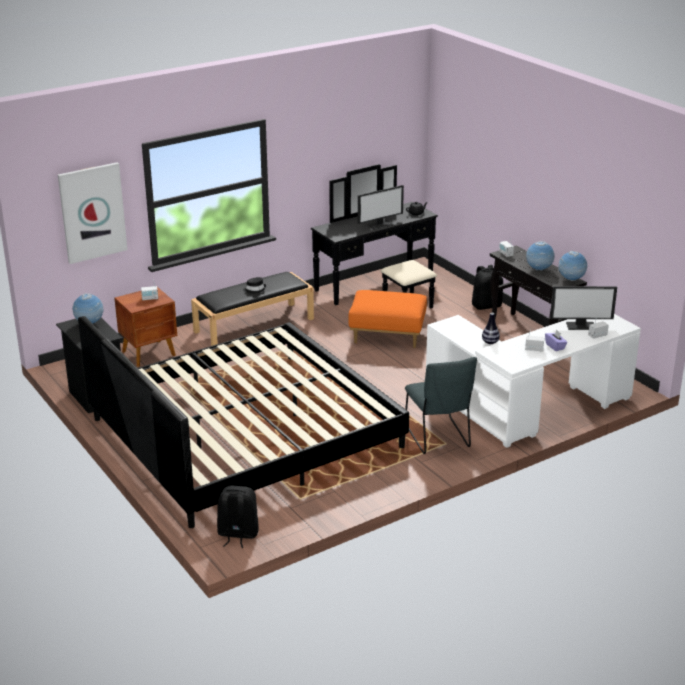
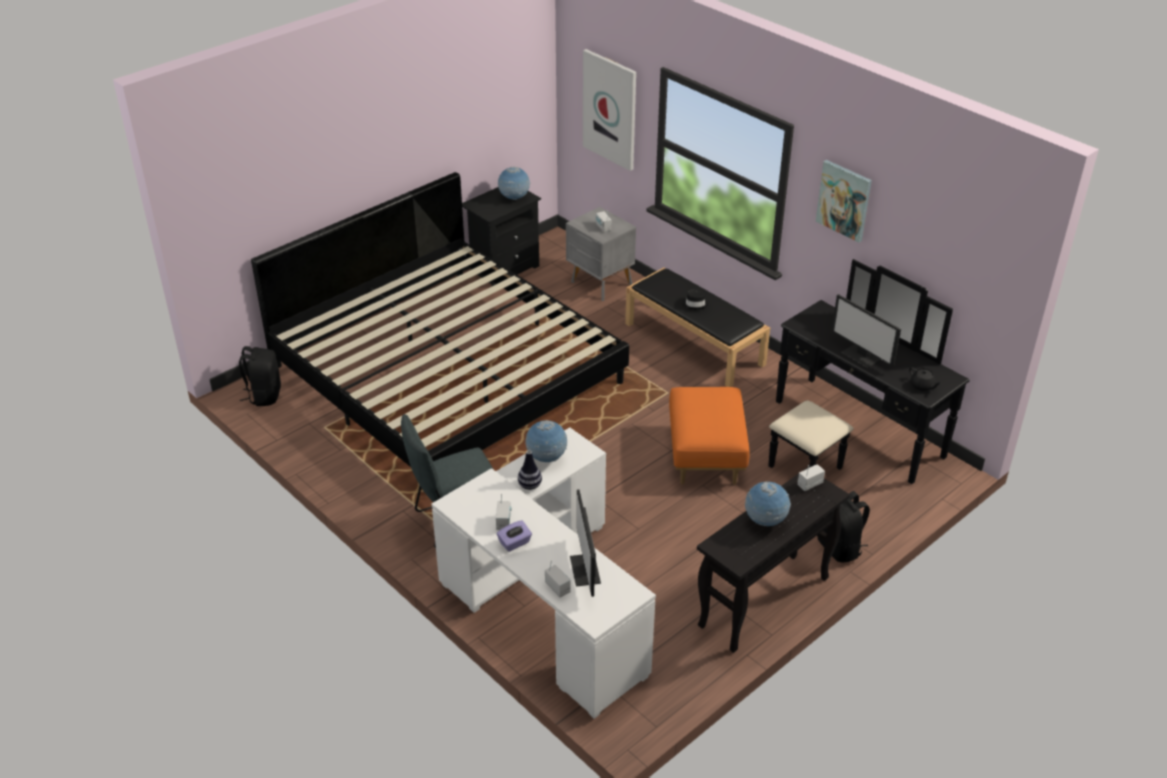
camera: 80 degrees right, 10 degrees up
brown nightstand [115,287,177,367] -> grey nightstand [566,207,636,301]
globe [558,251,588,281] -> globe moved to [525,420,567,462]
none -> picture [816,160,872,243]

